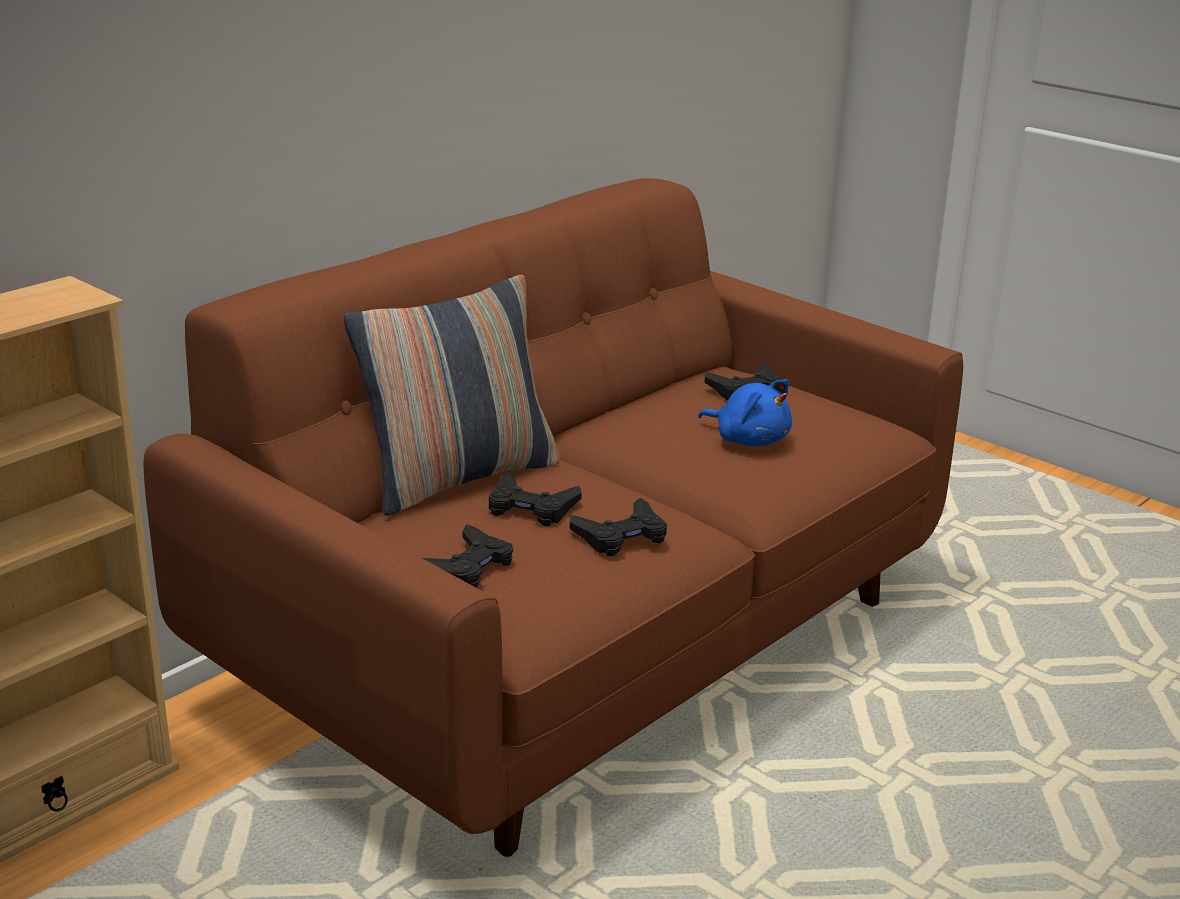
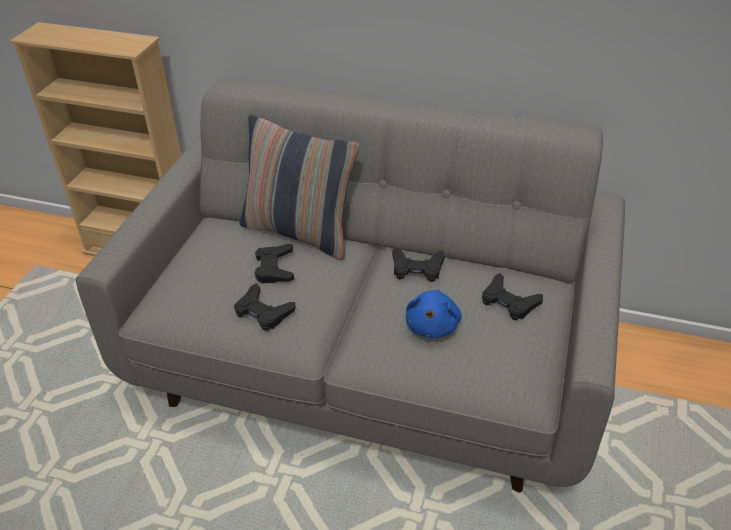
camera: 65 degrees right, 15 degrees up
brown sofa [143,178,963,857] -> grey sofa [76,78,625,492]
black game controller [423,524,513,588] -> black game controller moved to [392,247,445,282]

